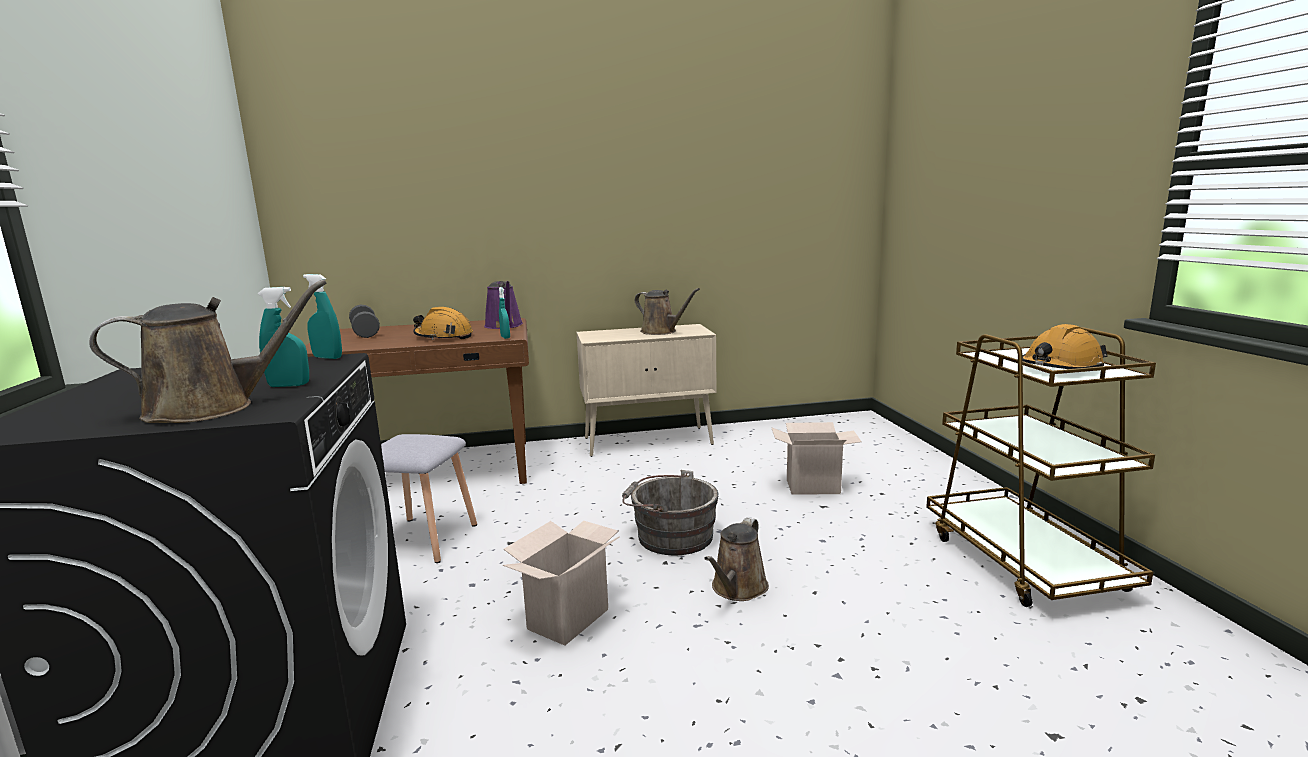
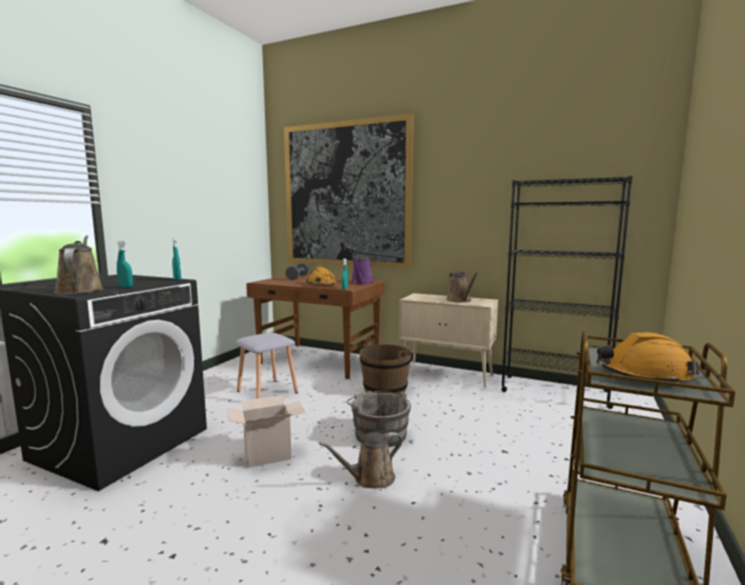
camera: 35 degrees right, 5 degrees down
brown watering can [89,280,327,423] -> brown watering can turned 120 degrees counterclockwise [54,236,104,294]
cardboard box [771,422,862,494] -> none
none -> picture [284,113,414,268]
none -> brown bucket [359,338,411,395]
none -> black bookcase [501,176,633,409]

